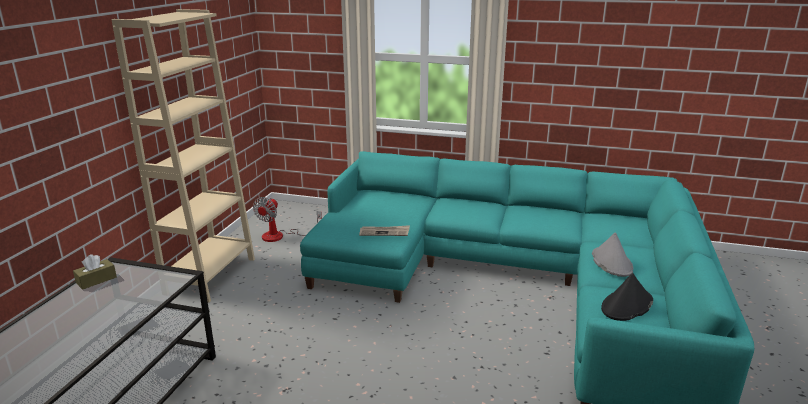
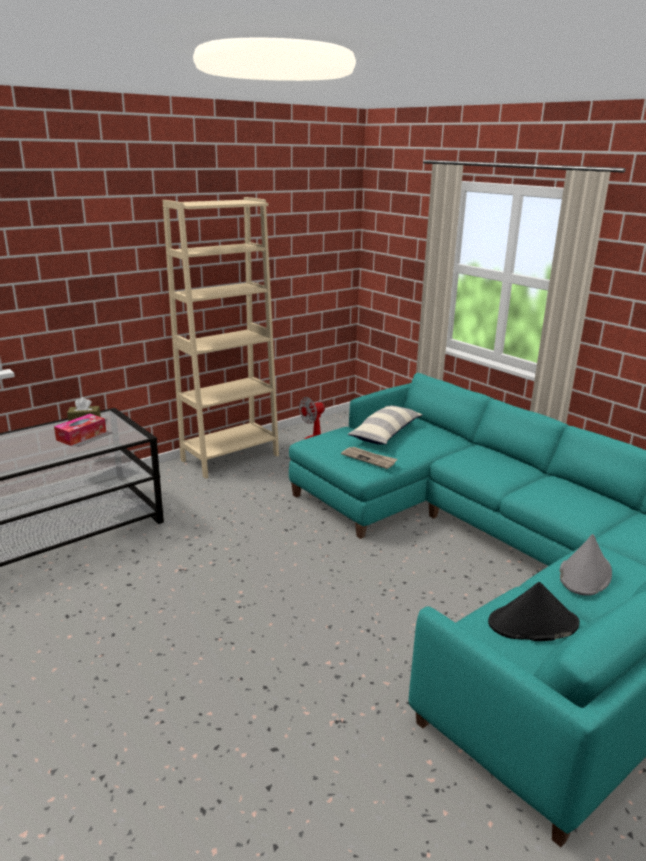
camera: 35 degrees right, 0 degrees up
none -> tissue box [54,414,106,446]
none -> pillow [347,405,423,445]

